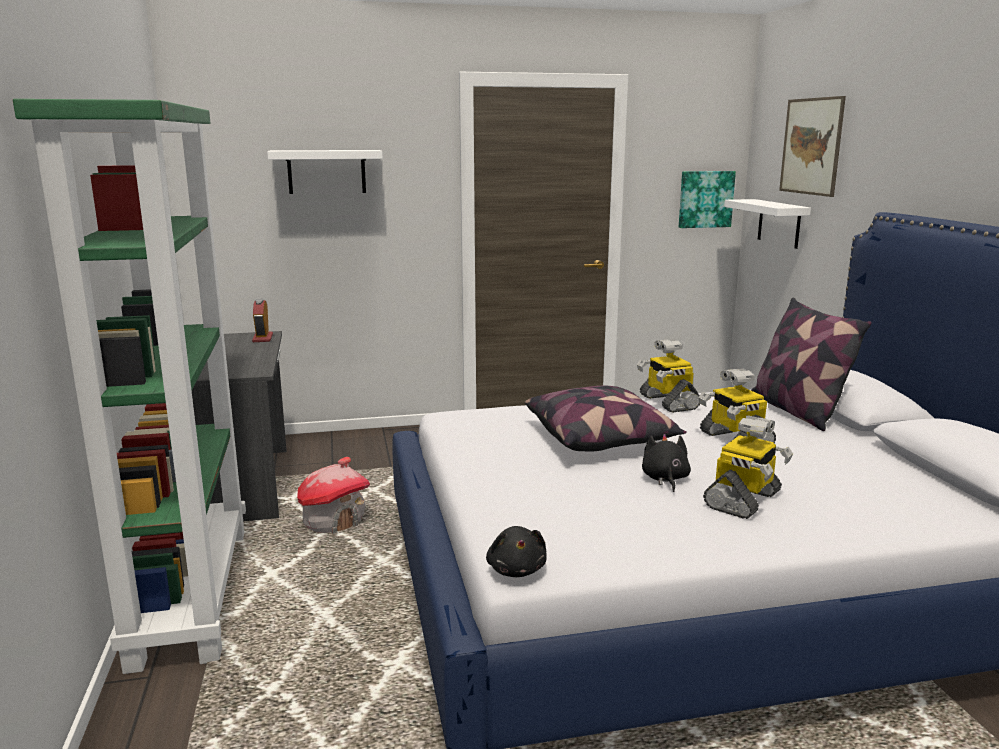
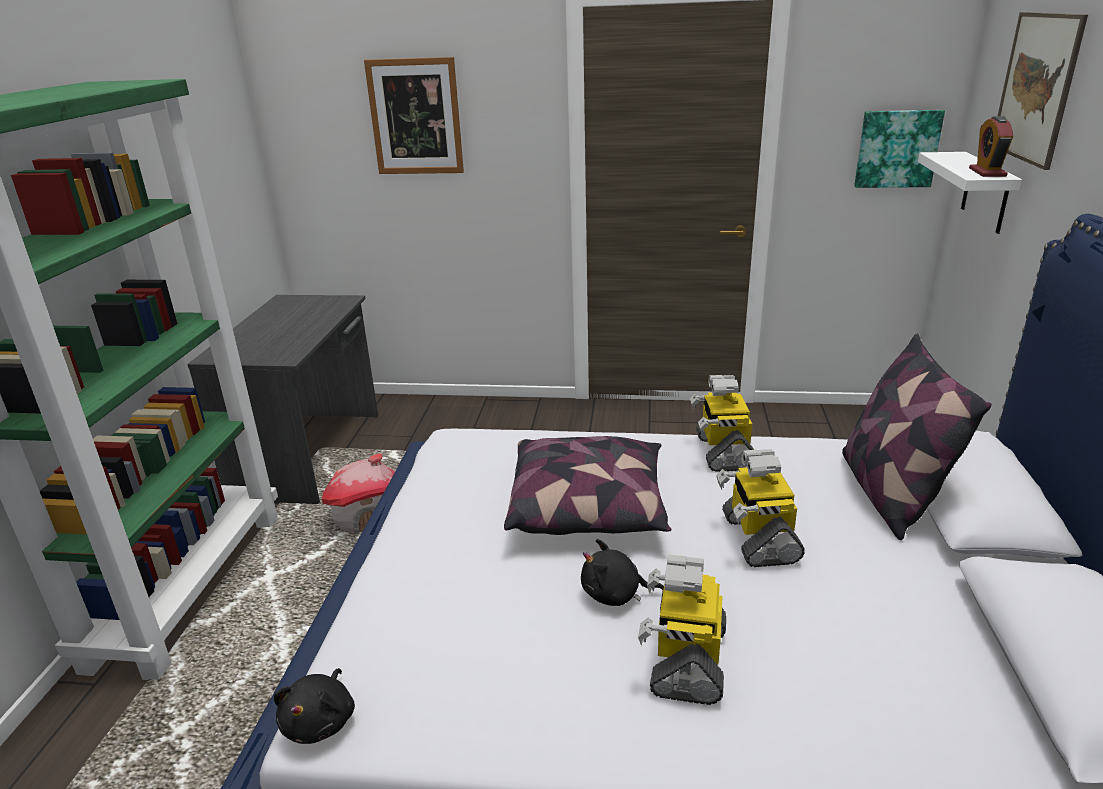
camera: 20 degrees right, 10 degrees up
alarm clock [252,299,273,342] -> alarm clock moved to [969,116,1013,177]
white shelf [267,150,383,194] -> picture [364,57,464,174]
black plush toy [642,434,691,492] -> black plush toy turned 105 degrees counterclockwise [581,539,663,606]
toy robot [703,415,793,519] -> toy robot turned 135 degrees clockwise [638,555,726,705]

